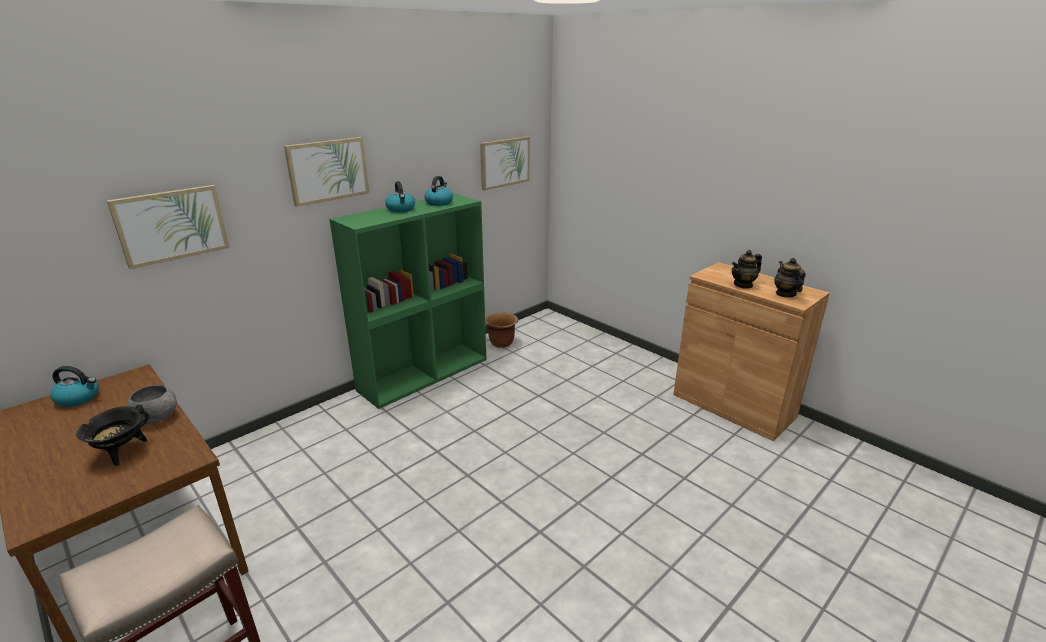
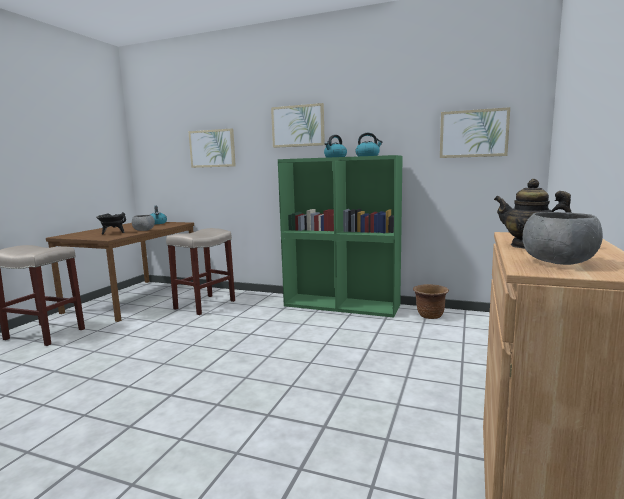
camera: 65 degrees right, 15 degrees down
teapot [774,258,806,298] -> grey bowl [523,212,603,265]
none -> beige stool [166,228,235,315]

